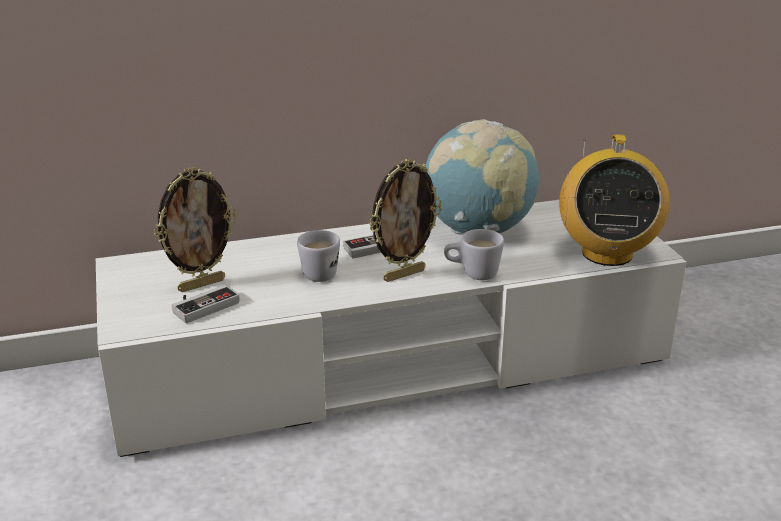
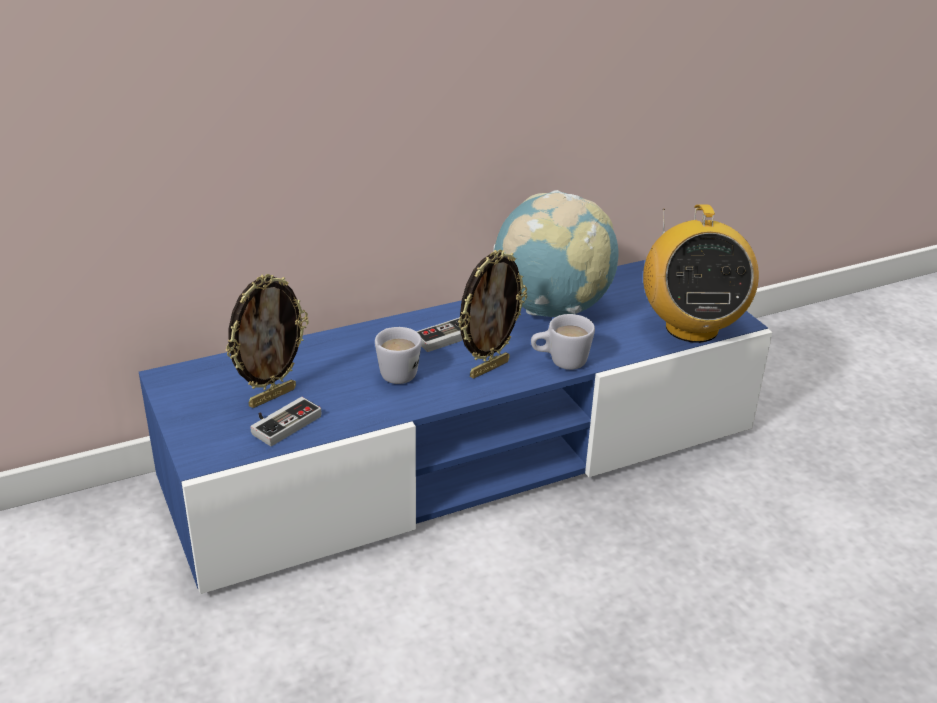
camera: 10 degrees left, 5 degrees up
white tv stand [96,200,686,457] -> blue tv stand [139,260,772,594]

